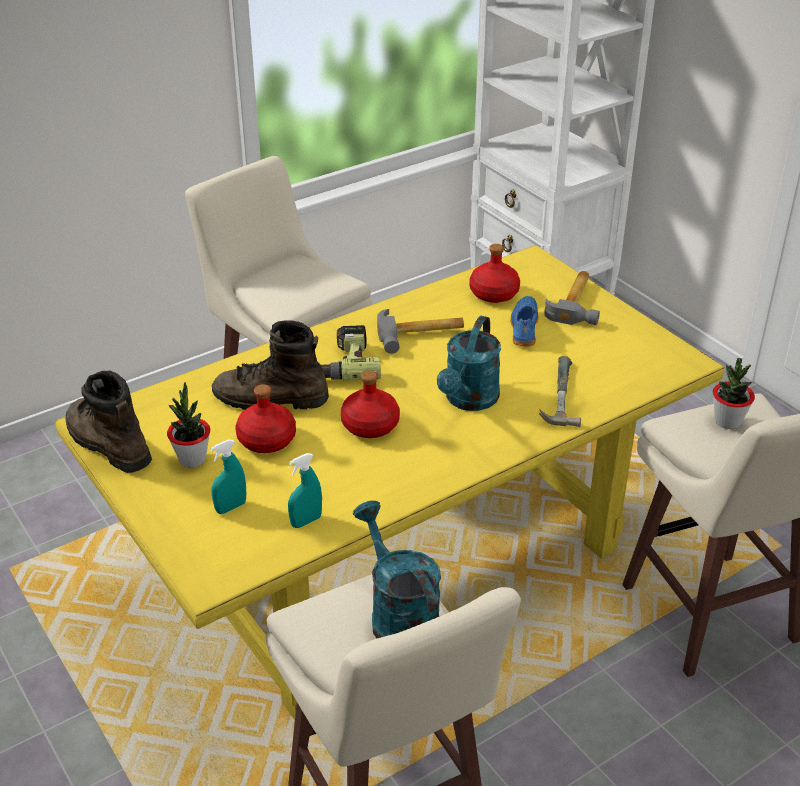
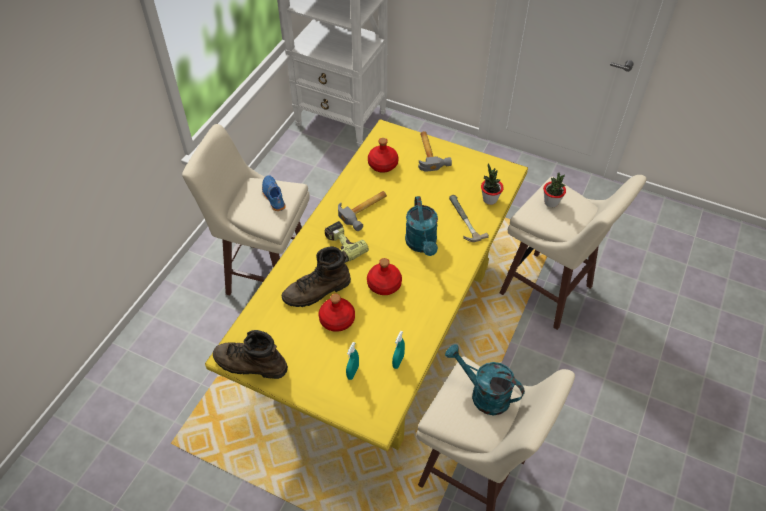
camera: 30 degrees left, 15 degrees up
potted plant [167,382,210,467] -> potted plant moved to [481,163,504,205]
blue shoe [510,296,538,346] -> blue shoe moved to [262,175,286,211]

